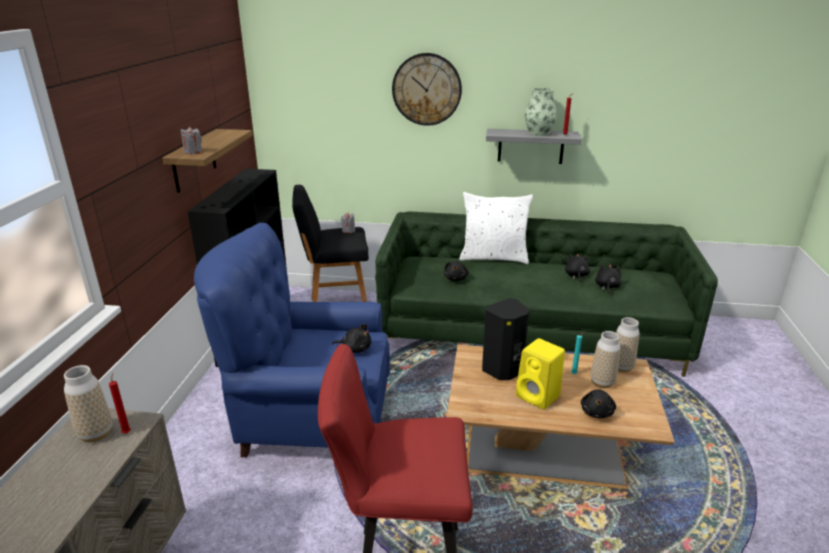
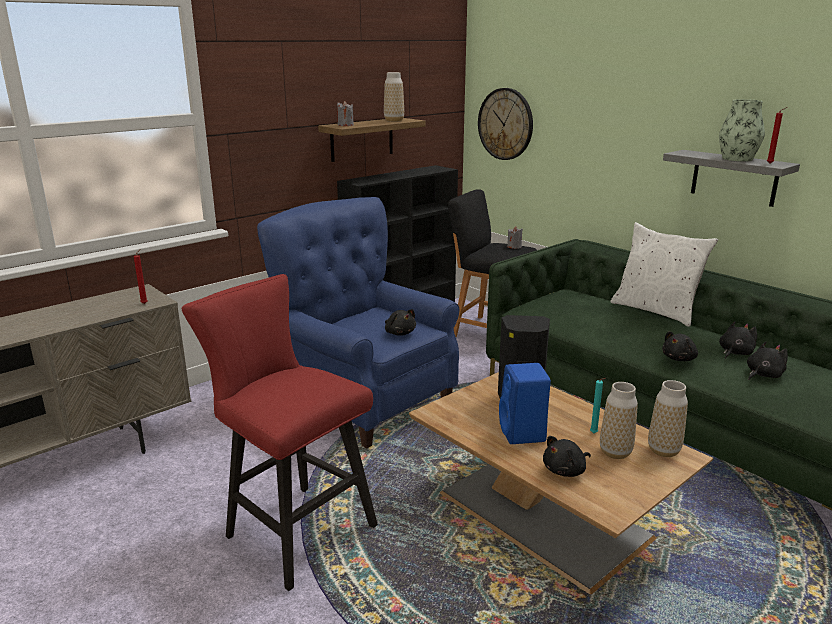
camera: 40 degrees right, 5 degrees down
vase [64,365,112,442] -> vase moved to [384,72,404,122]
wall clock [392,53,462,126] -> wall clock moved to [478,88,533,160]
black plush toy [444,261,469,281] -> black plush toy moved to [662,331,698,361]
yellow speaker [516,338,565,410] -> blue speaker [499,363,551,444]

